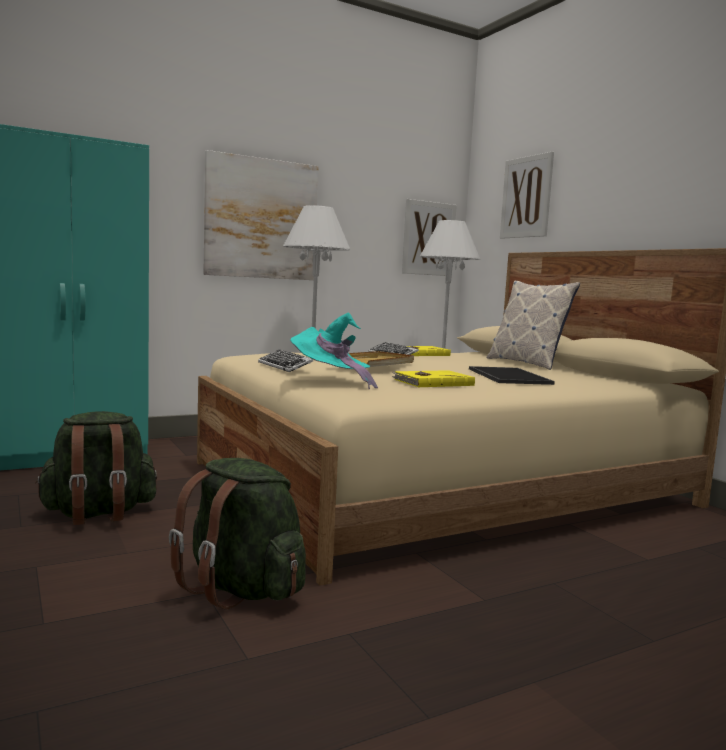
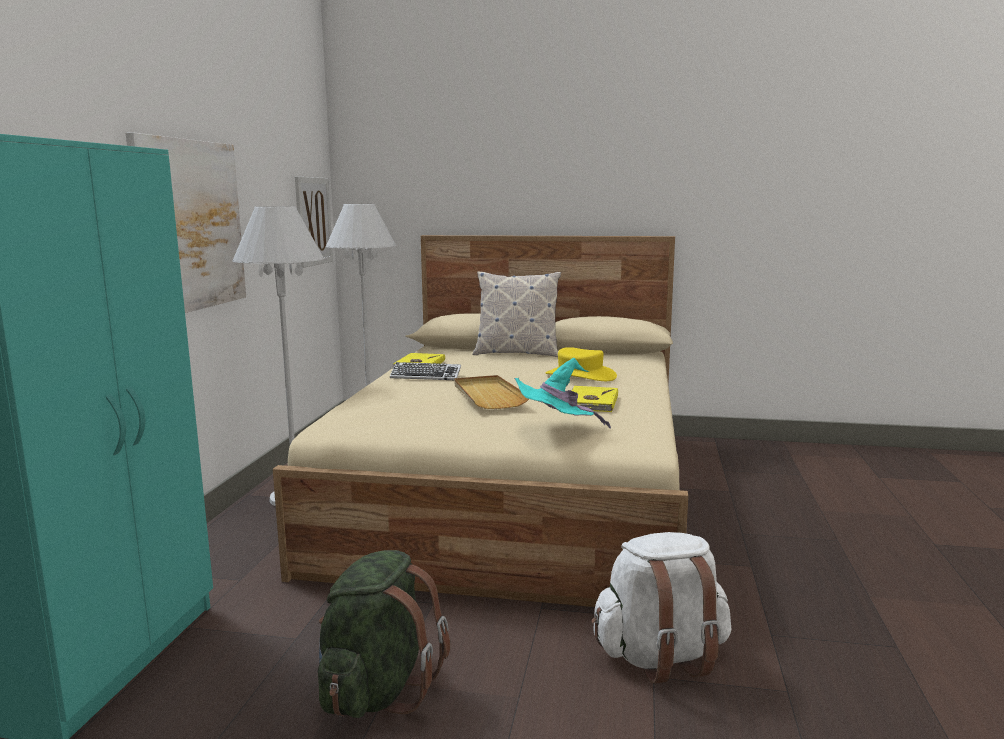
camera: 50 degrees left, 5 degrees up
green backpack [169,458,306,609] -> white backpack [591,532,731,684]
keyboard [258,350,313,372] -> none
tray [469,366,555,385] -> yellow hat [545,347,617,381]
picture [500,152,554,239] -> none

